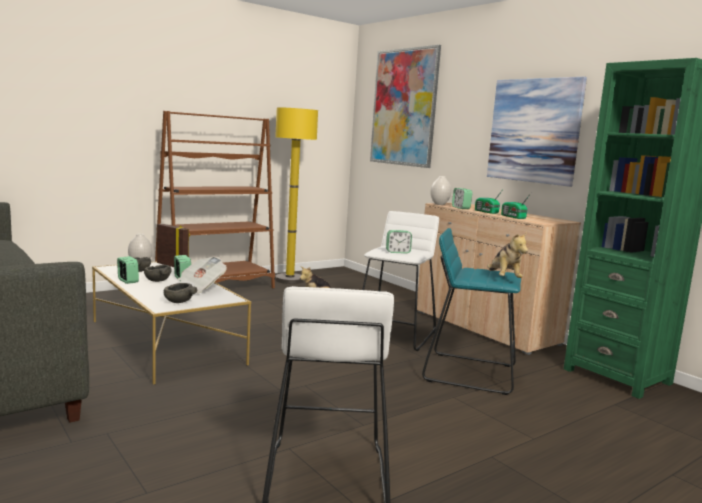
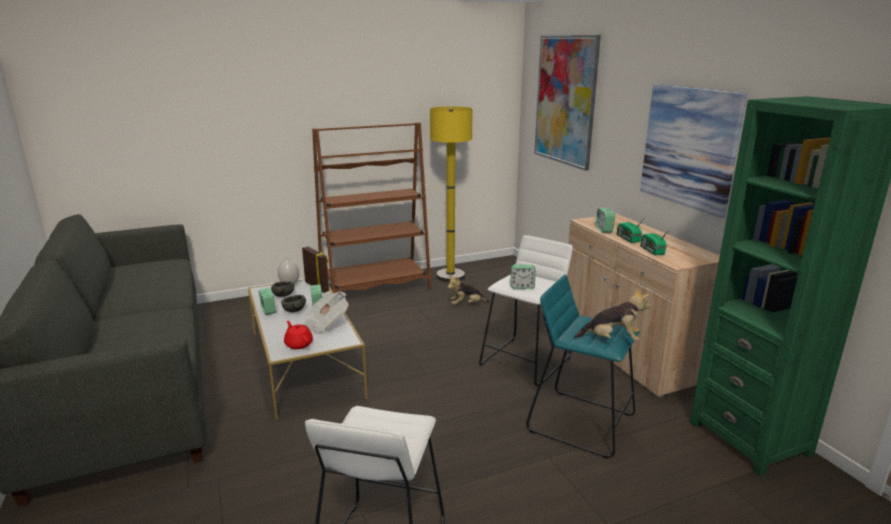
camera: 15 degrees right, 10 degrees up
grey bowl [164,283,197,303] -> red teapot [284,321,313,349]
white vase [430,176,451,205] -> none
plush toy [487,232,528,278] -> plush toy turned 90 degrees counterclockwise [574,287,650,340]

